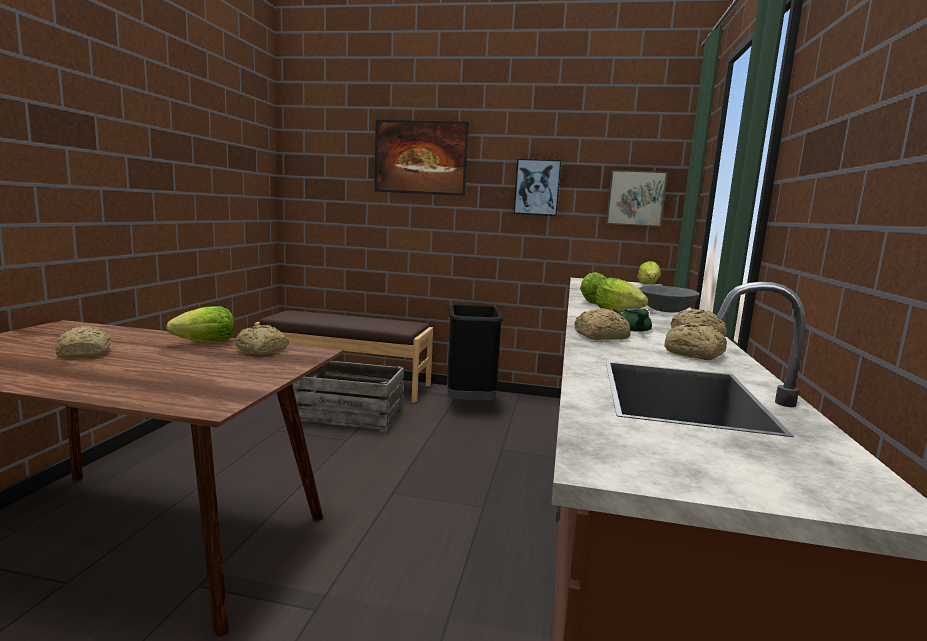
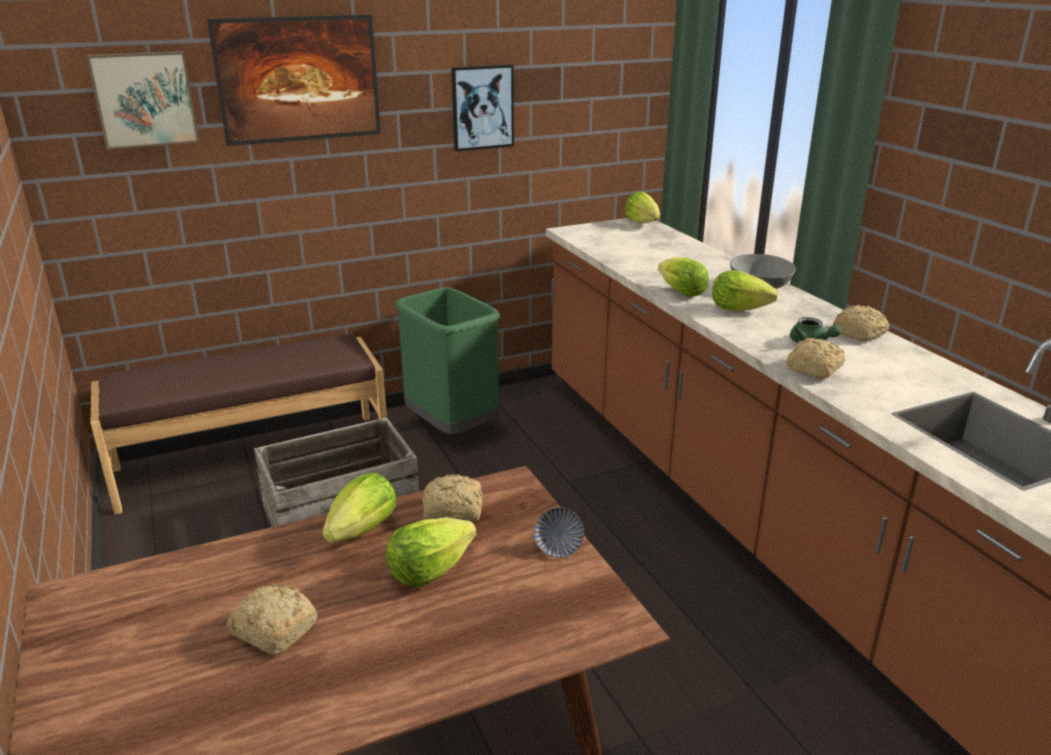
camera: 35 degrees left, 15 degrees up
black trash can [447,304,503,401] -> green trash can [395,287,501,434]
picture [606,170,668,227] -> picture moved to [86,51,199,150]
bread [664,323,727,360] -> none
none -> lettuce [386,518,476,587]
none -> bowl [534,508,584,558]

